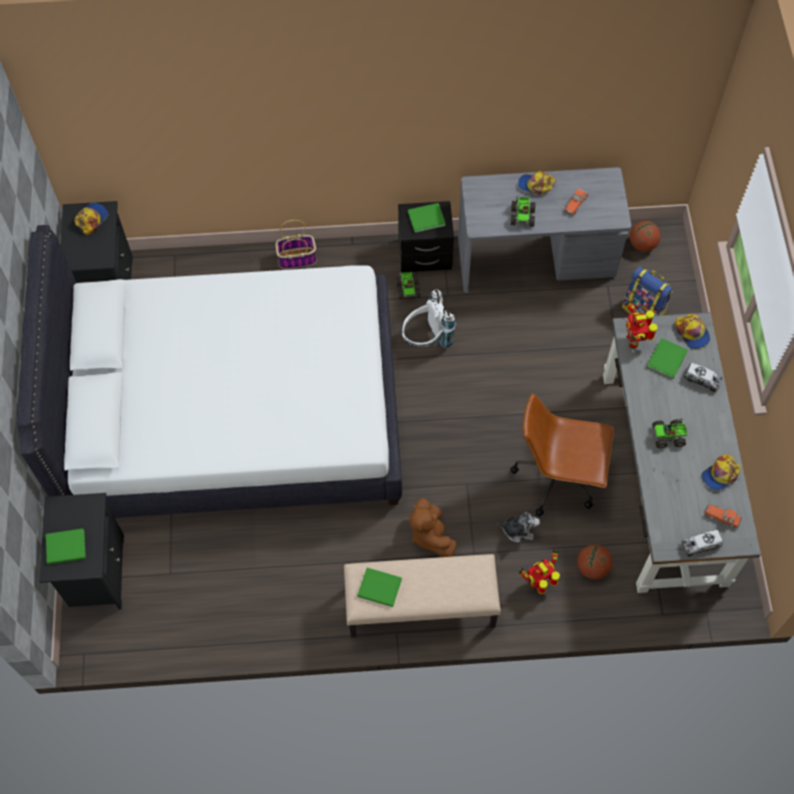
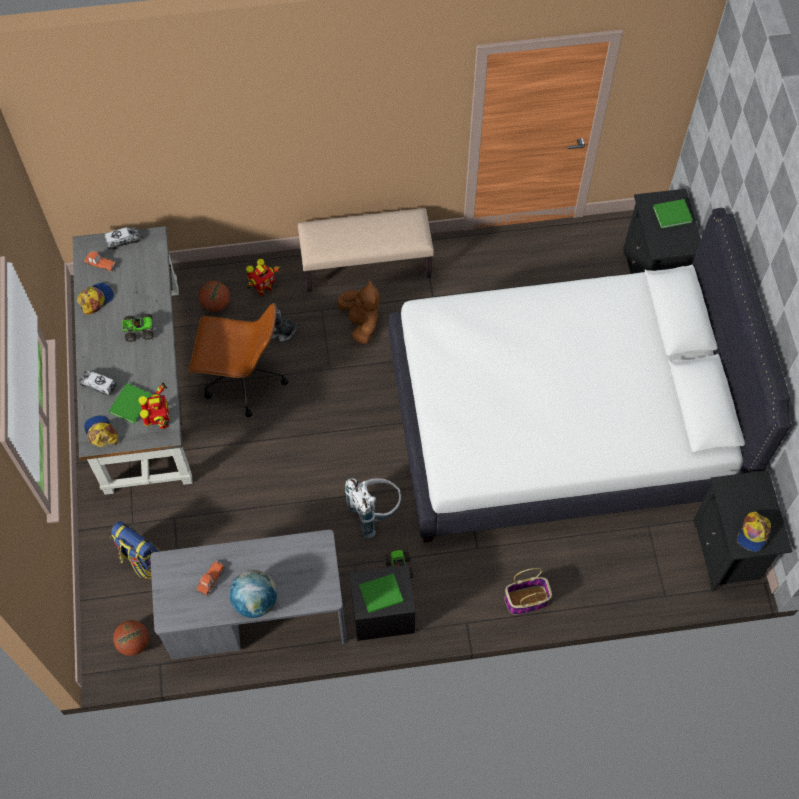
camera: 175 degrees right, 0 degrees up
green book [357,568,402,607] -> none
toy truck [510,195,536,227] -> none
cap [518,171,556,194] -> globe [229,570,277,618]

